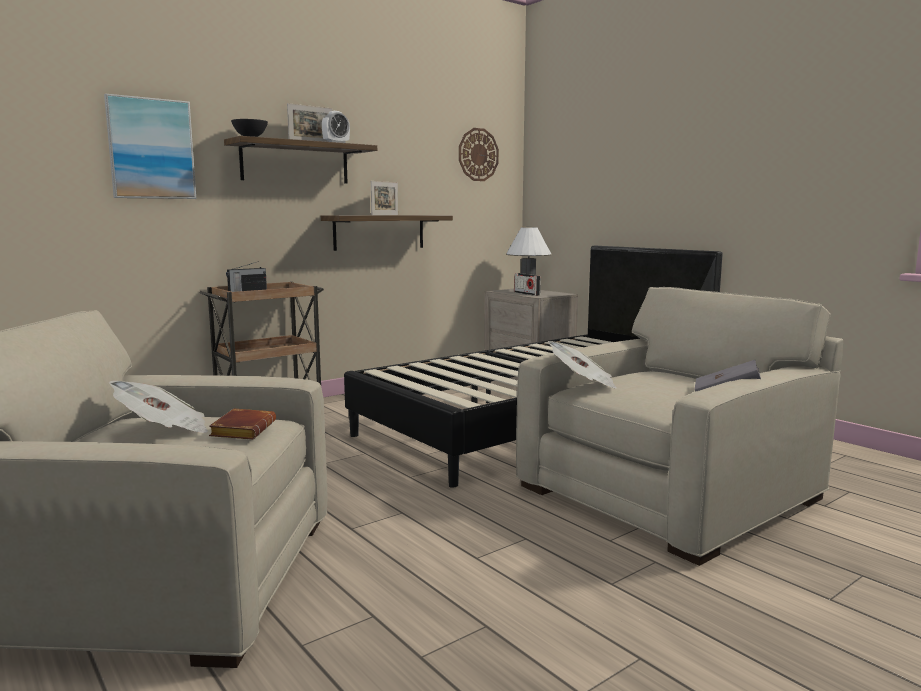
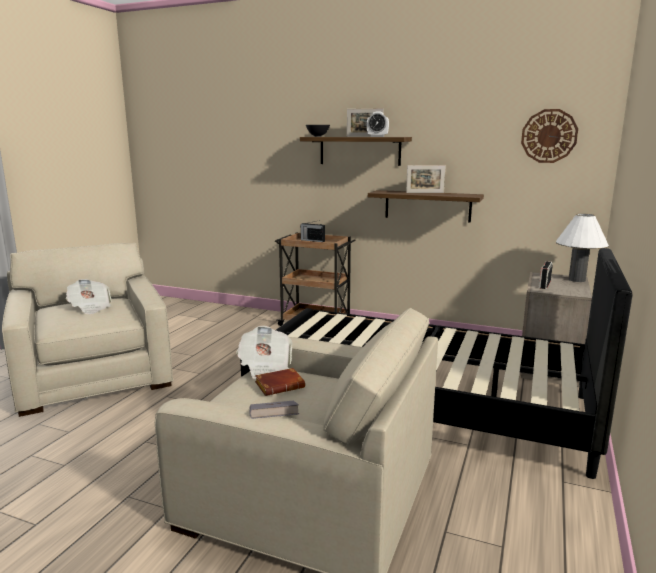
camera: 60 degrees right, 5 degrees up
picture [104,94,196,199] -> none
brown book [209,408,276,440] -> brown book moved to [255,368,305,396]

